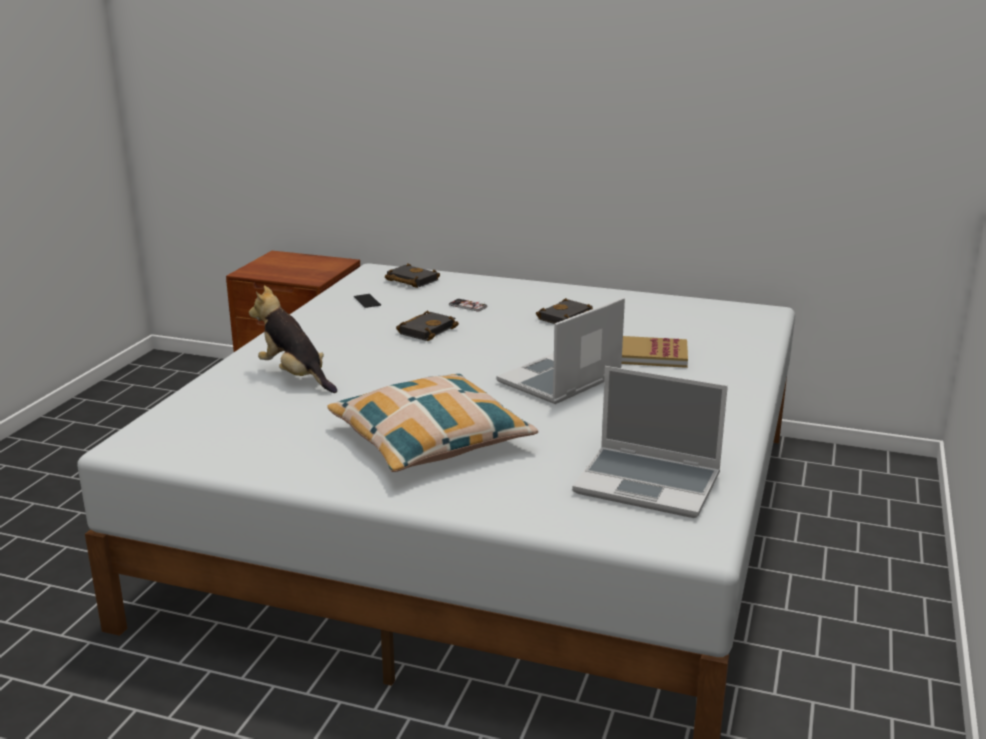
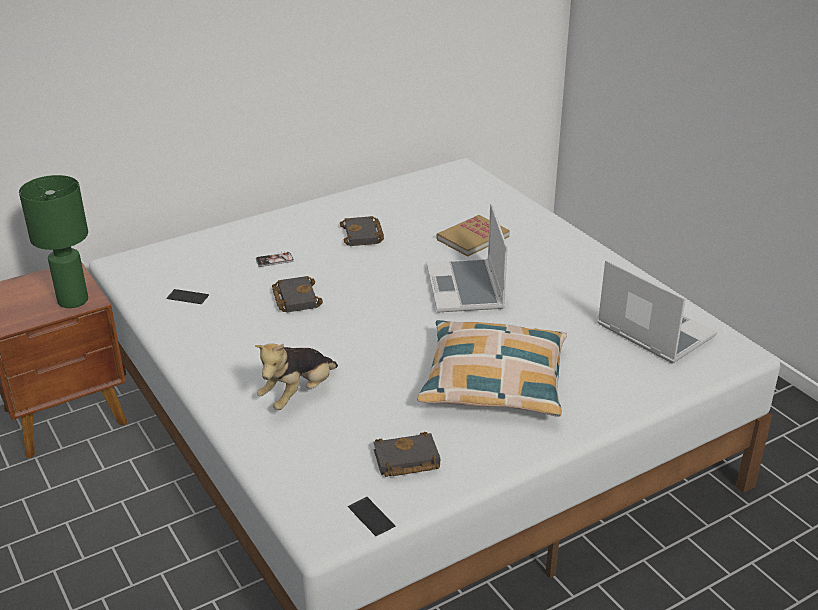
camera: 50 degrees left, 10 degrees up
plush toy [249,285,337,393] -> plush toy turned 45 degrees counterclockwise [255,344,338,410]
black book [385,263,440,288] -> black book moved to [373,432,440,477]
laptop [572,366,728,518] -> laptop turned 105 degrees counterclockwise [597,260,717,363]
none -> green table lamp [19,175,88,308]
none -> phone [348,497,395,536]

